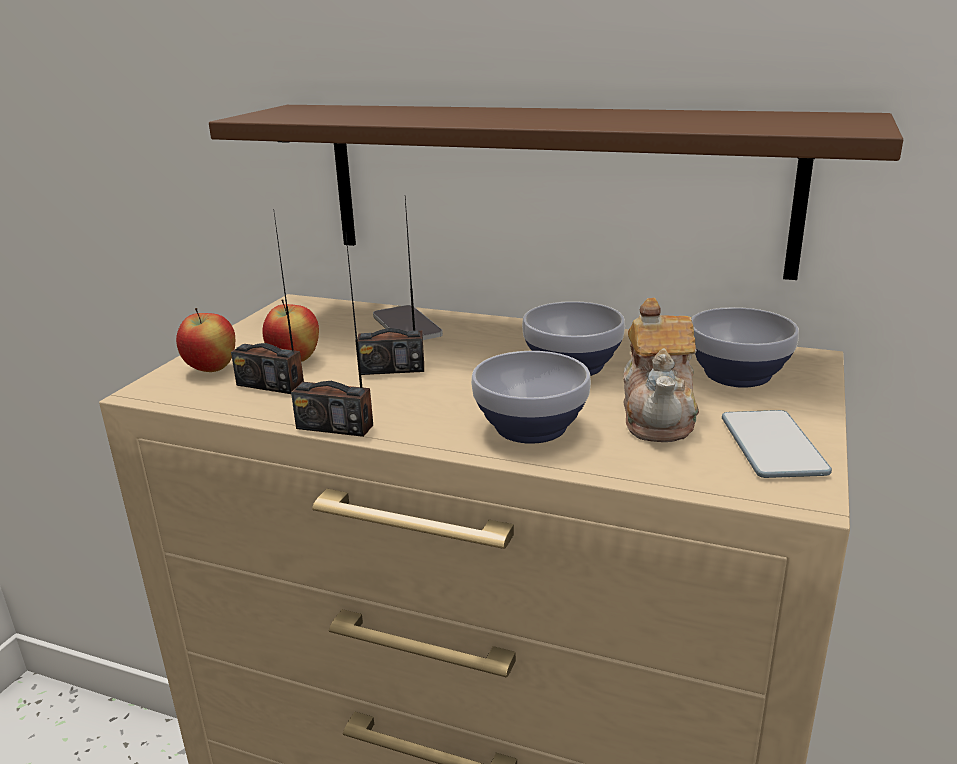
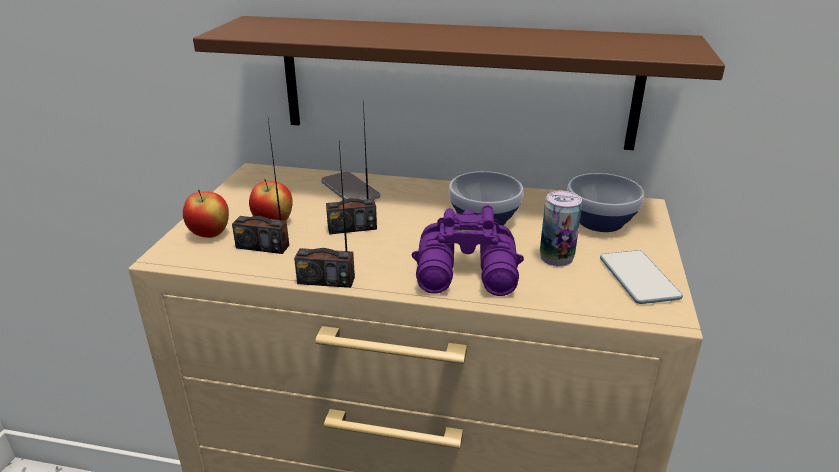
camera: 10 degrees left, 5 degrees up
bowl [471,351,591,444] -> purple binoculars [412,205,524,296]
teapot [623,298,699,442] -> can [540,191,582,267]

